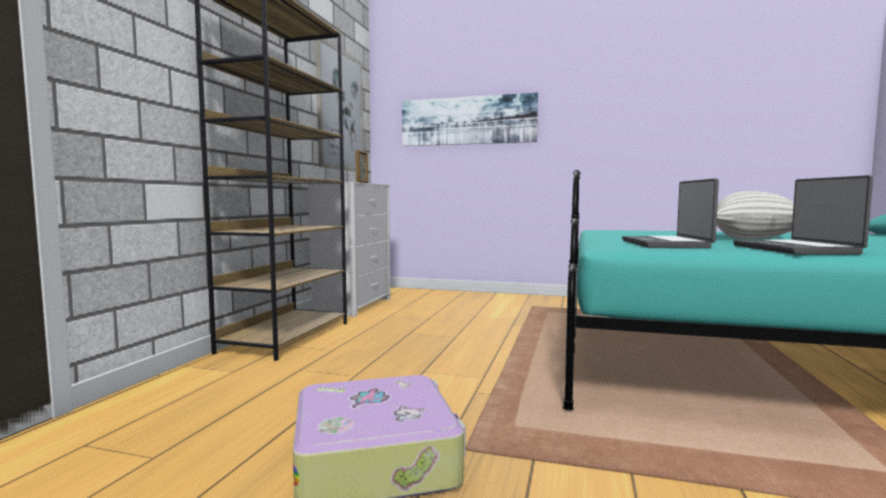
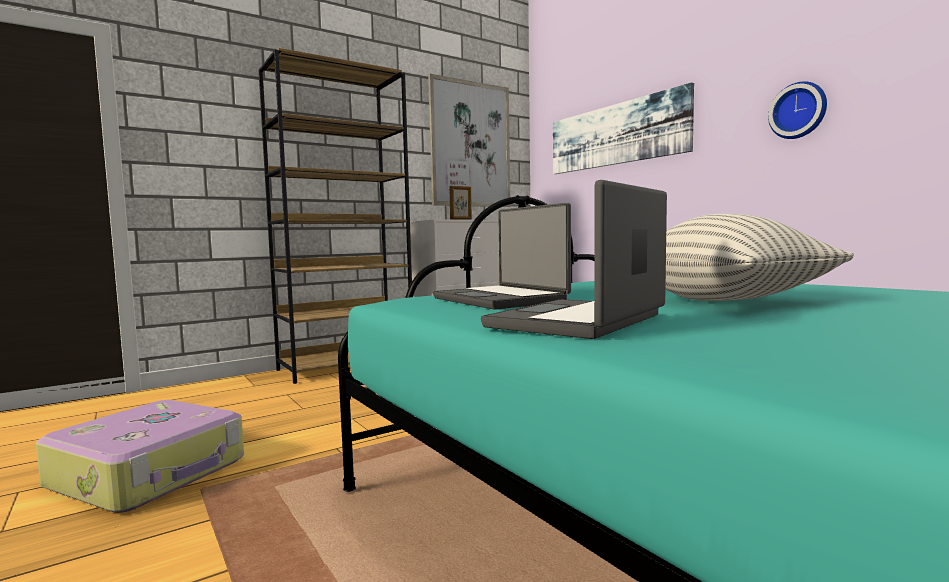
camera: 40 degrees right, 0 degrees up
laptop [622,179,719,248] -> laptop turned 75 degrees counterclockwise [433,203,571,310]
none -> wall clock [768,81,827,139]

